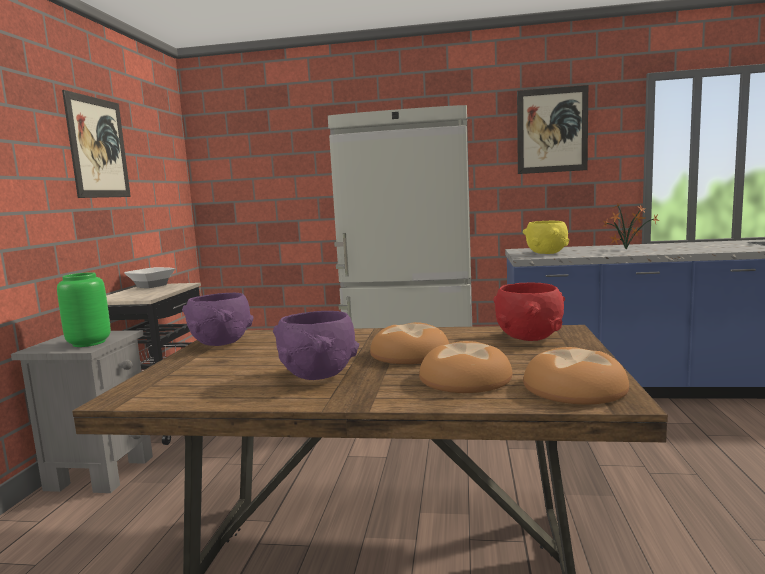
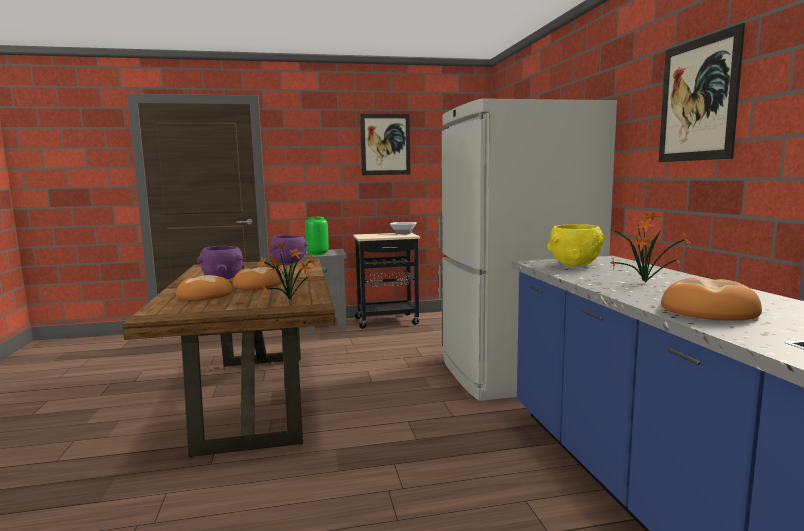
camera: 70 degrees right, 0 degrees up
red bowl [493,282,565,341] -> potted plant [257,242,318,299]
bread [523,347,629,404] -> bread moved to [661,278,762,321]

